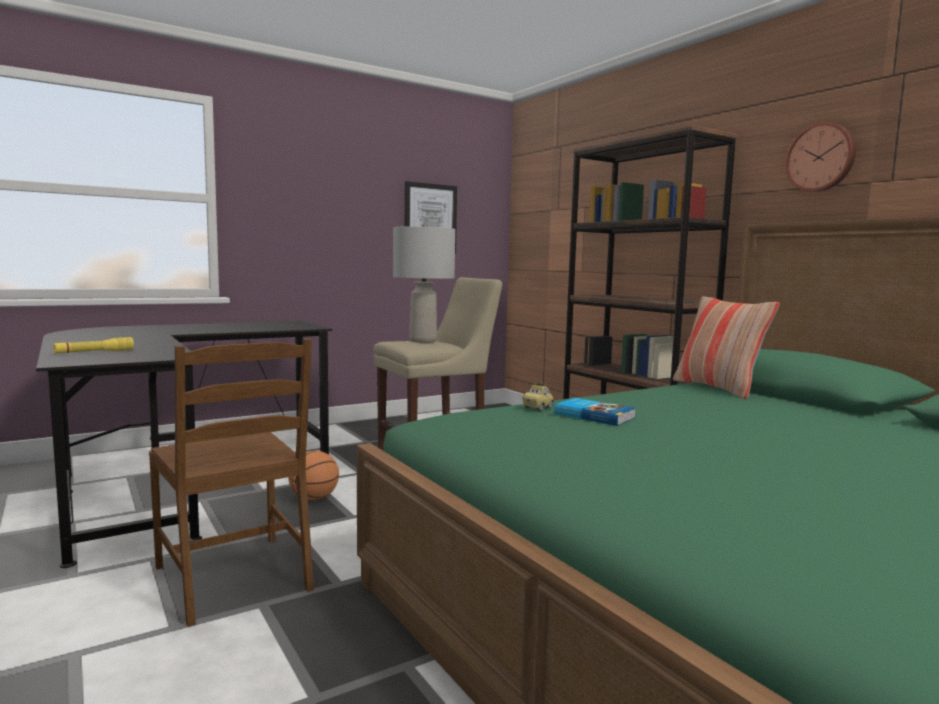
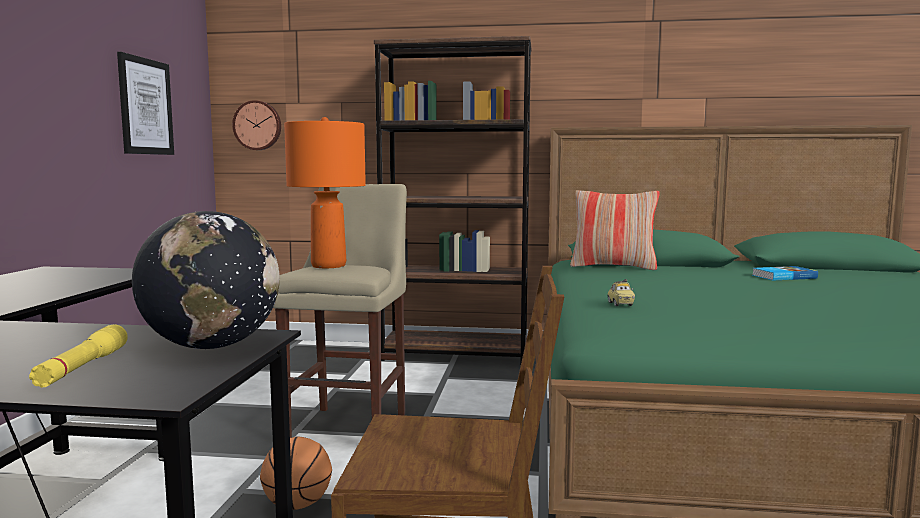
camera: 50 degrees left, 0 degrees up
grey table lamp [393,223,455,343] -> orange table lamp [284,117,366,268]
book [554,398,636,426] -> book moved to [752,266,818,280]
wall clock [785,122,856,192] -> wall clock moved to [232,100,281,150]
none -> globe [132,211,280,349]

